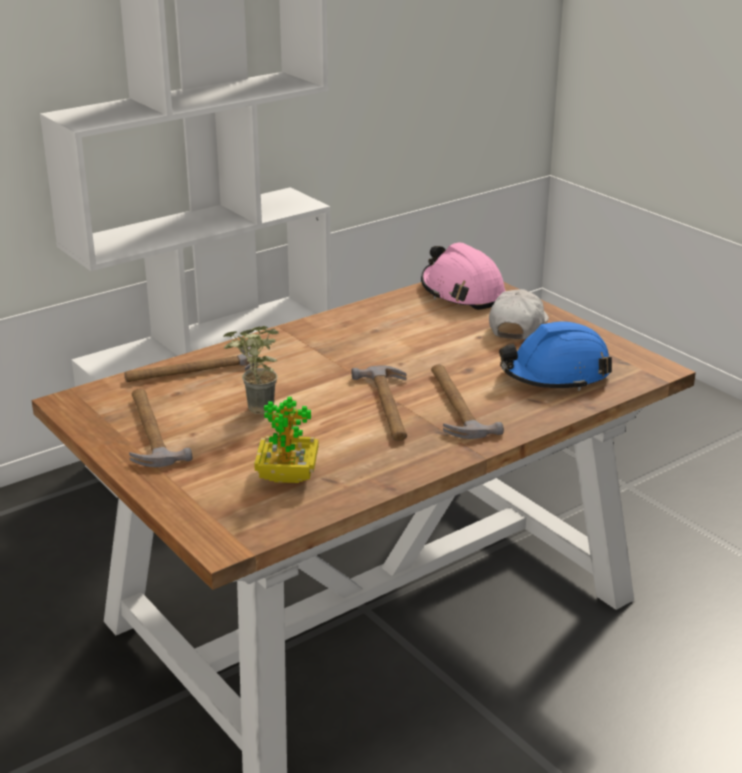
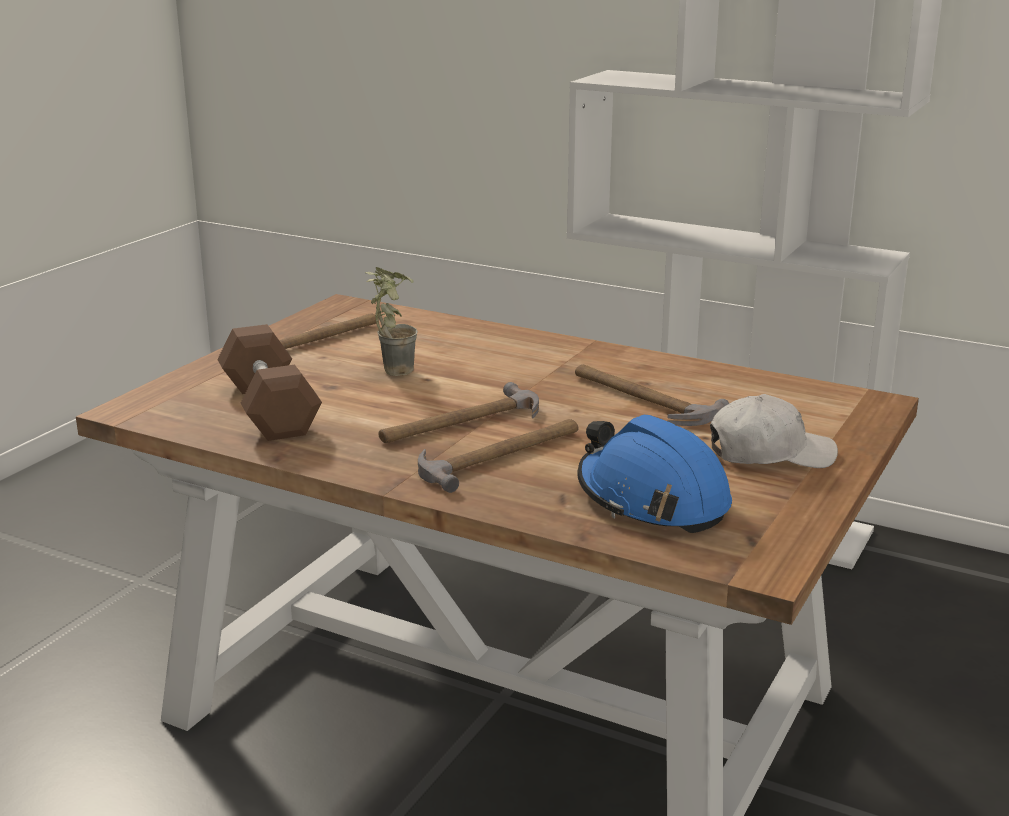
camera: 65 degrees right, 5 degrees down
hammer [124,346,258,382] -> hammer moved to [575,365,729,426]
potted plant [254,397,319,483] -> brown dumbbell [217,324,322,441]
pink hard hat [421,242,505,310] -> none

